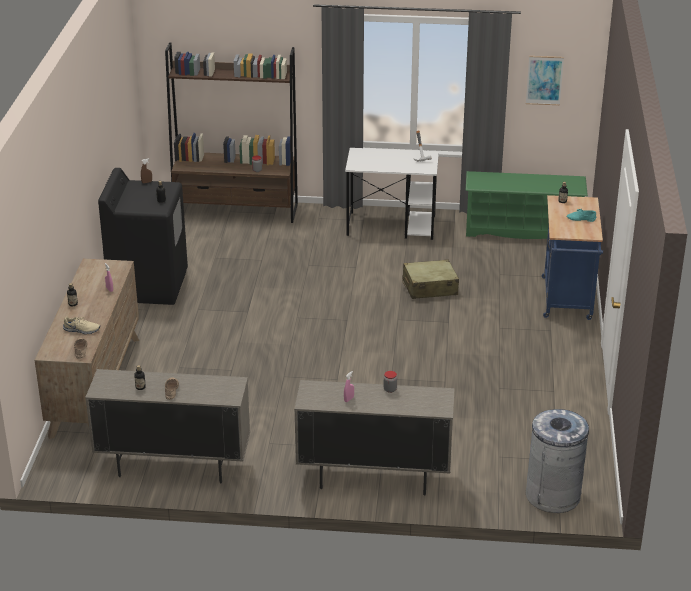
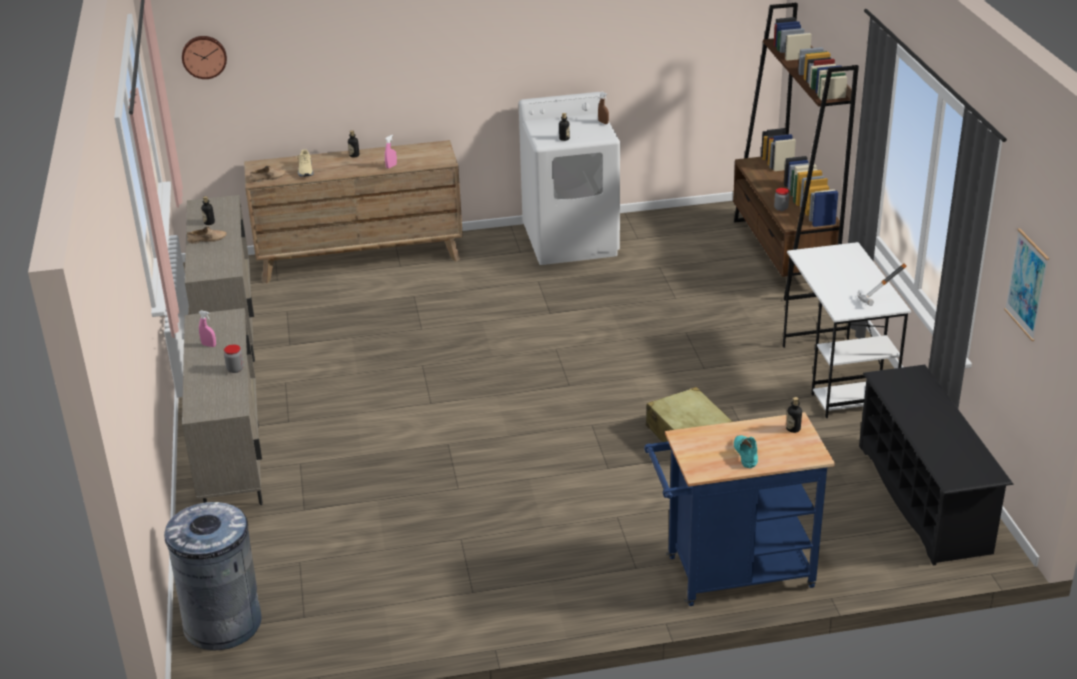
camera: 75 degrees right, 0 degrees up
black washing machine [98,168,188,305] -> white washing machine [519,92,620,265]
green shoe rack [466,171,588,239] -> black shoe rack [859,365,1014,566]
none -> wall clock [182,36,227,79]

